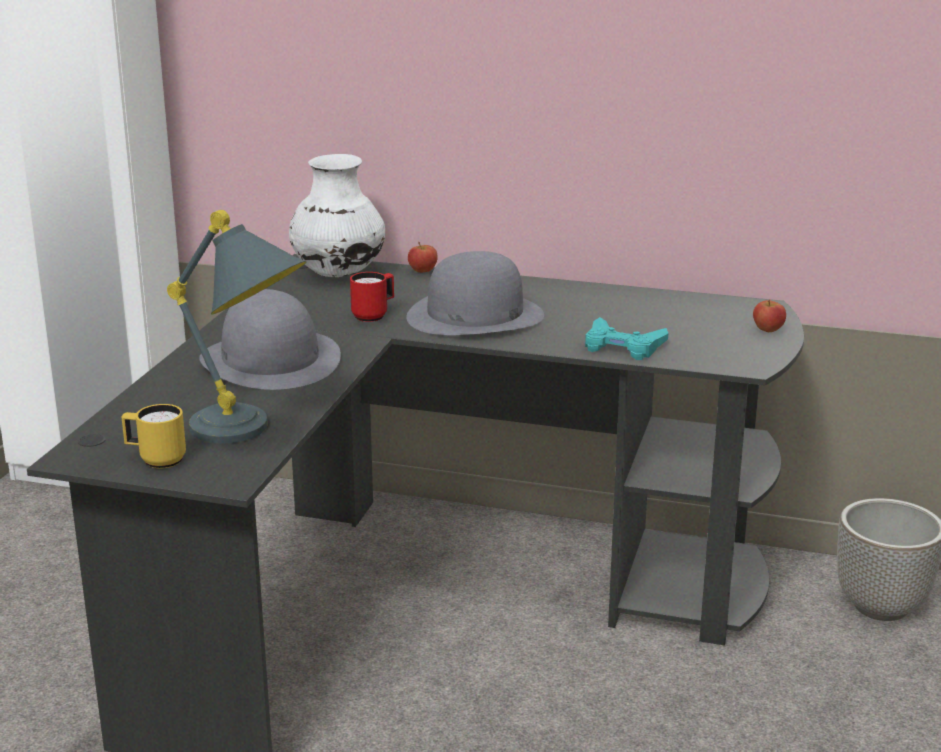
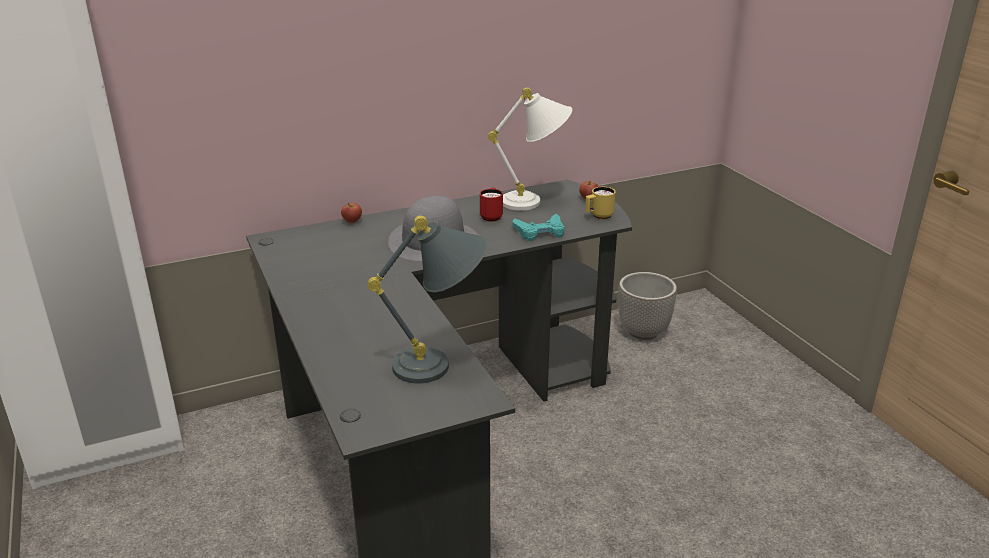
camera: 40 degrees left, 5 degrees up
yellow mug [122,404,186,469] -> yellow mug moved to [585,187,616,219]
grey hat [199,289,341,390] -> none
white vase [289,154,385,277] -> none
red mug [350,272,394,322] -> red mug moved to [480,188,503,222]
none -> white table lamp [488,87,572,211]

